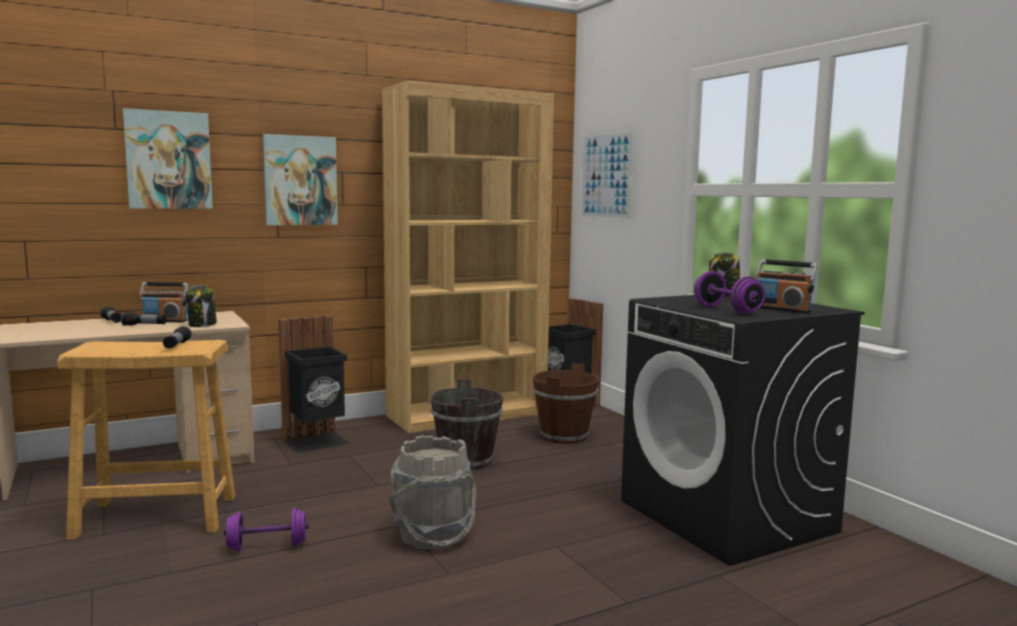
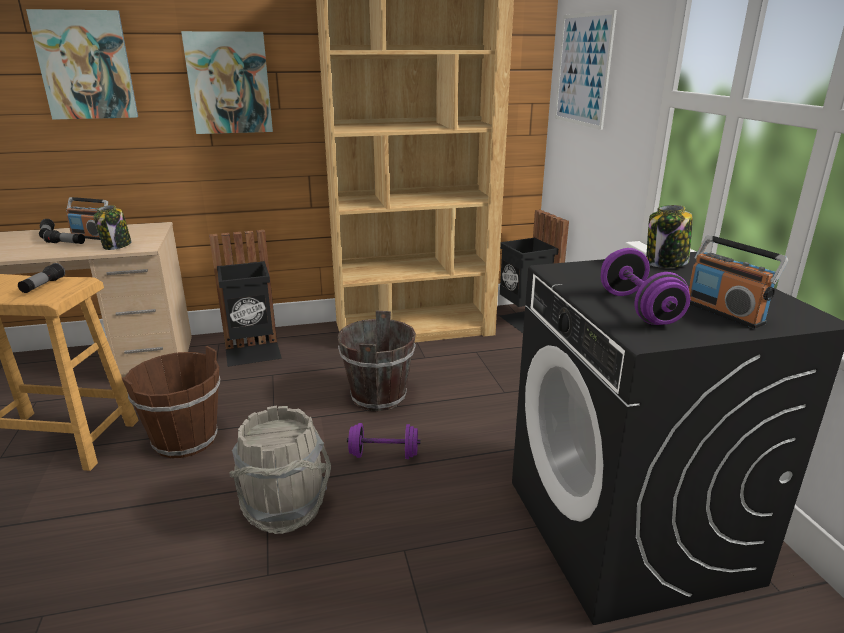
camera: 15 degrees right, 15 degrees up
purple dumbbell [224,508,309,551] -> purple dumbbell moved to [347,423,420,459]
brown bucket [533,363,599,444] -> brown bucket moved to [122,346,221,458]

